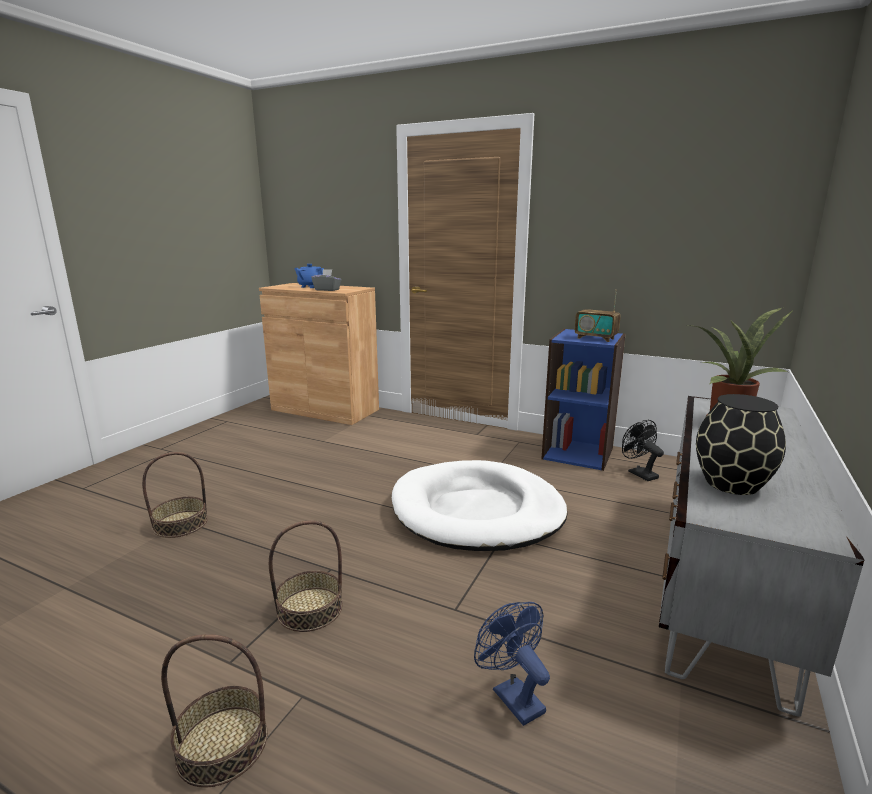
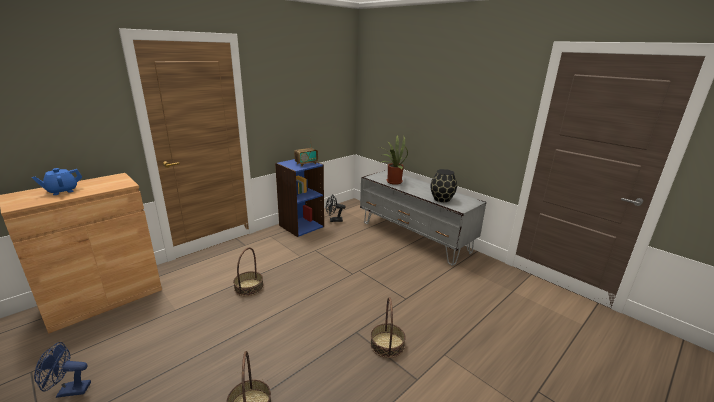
camera: 70 degrees left, 5 degrees up
basket [161,634,268,787] -> basket moved to [233,247,264,296]
grey tissue box [311,269,342,291] -> none
white dog bed [392,460,567,551] -> none
blue fan [474,602,550,726] -> blue fan moved to [34,342,91,398]

